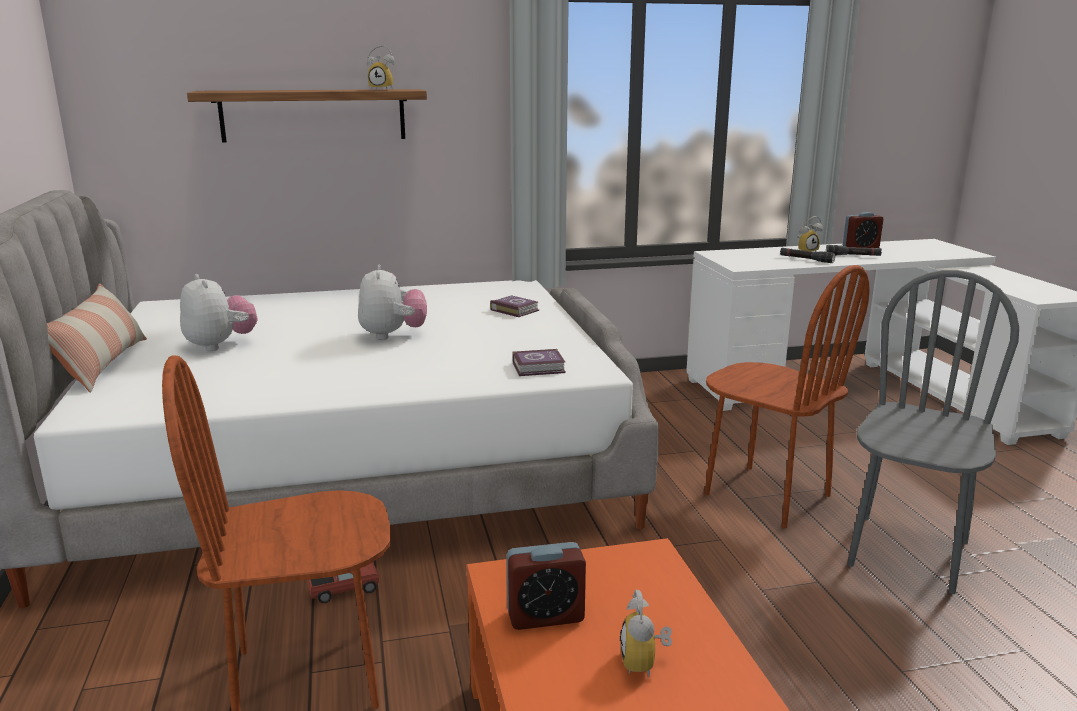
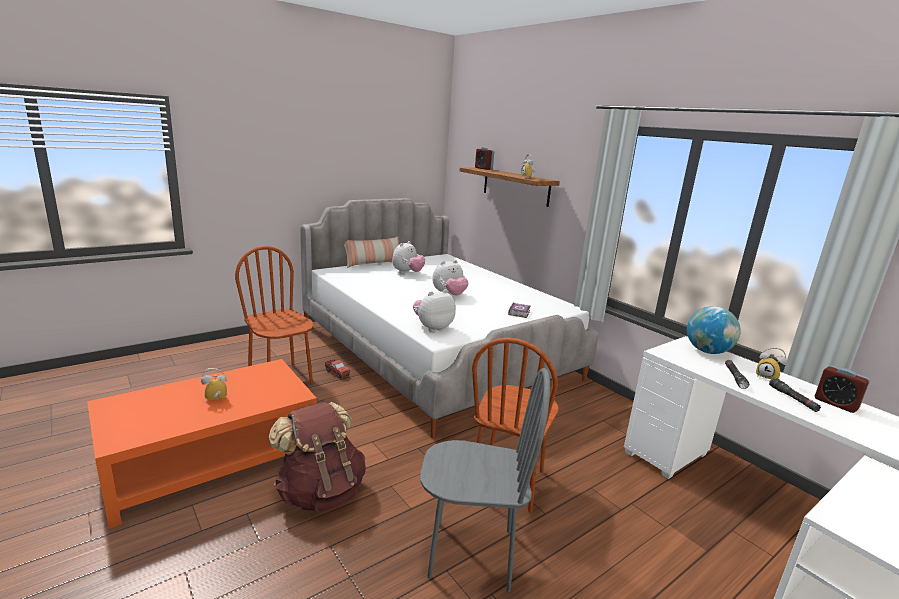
camera: 65 degrees right, 0 degrees up
alarm clock [506,542,586,630] -> alarm clock moved to [475,147,494,170]
book [512,349,566,376] -> plush toy [413,289,456,332]
none -> brown backpack [269,402,366,512]
none -> globe [687,306,741,354]

